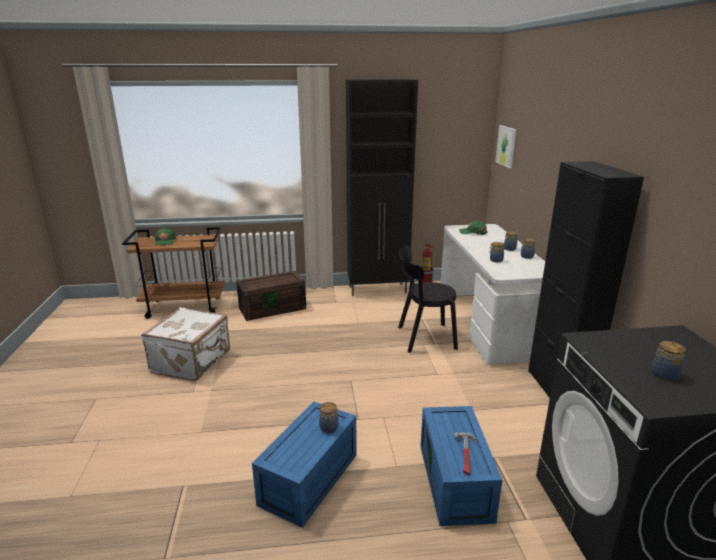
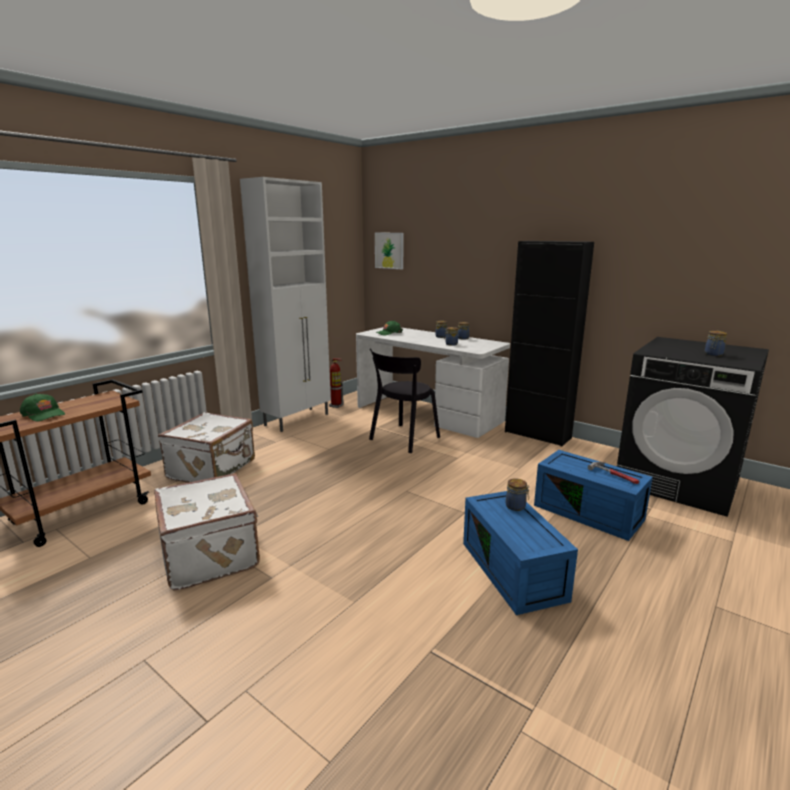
camera: 45 degrees left, 5 degrees down
brown storage box [236,271,306,321] -> white suitcase [158,412,255,483]
black cabinet [346,79,418,296] -> white cabinet [240,177,331,432]

